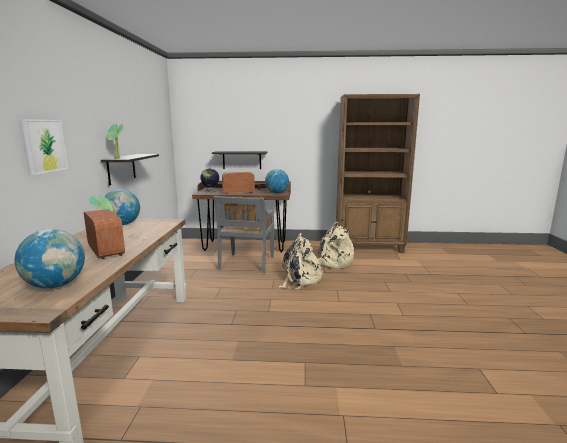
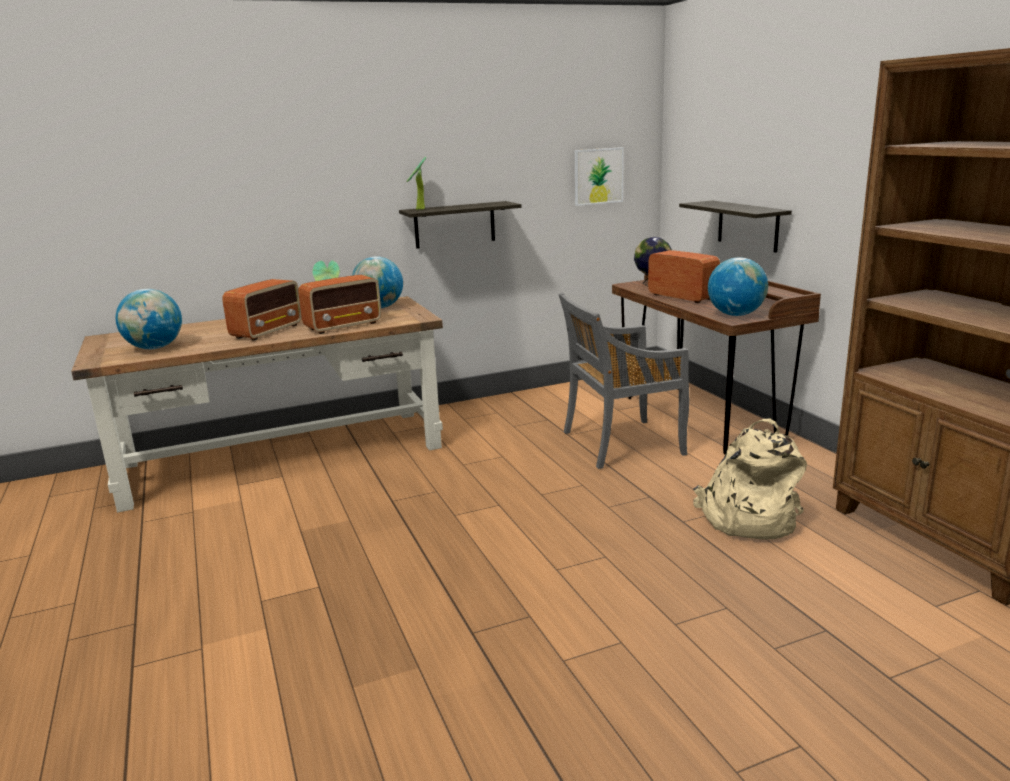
camera: 65 degrees right, 5 degrees up
picture [21,119,68,175] -> picture moved to [575,147,624,206]
beige backpack [279,233,324,290] -> none
none -> radio [298,275,381,334]

